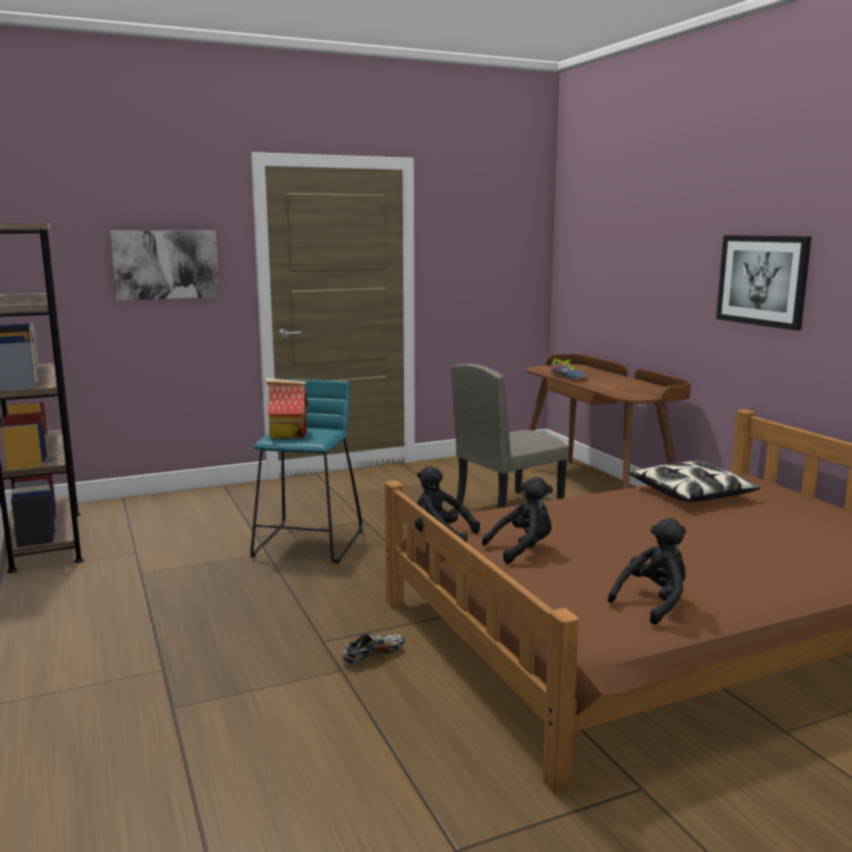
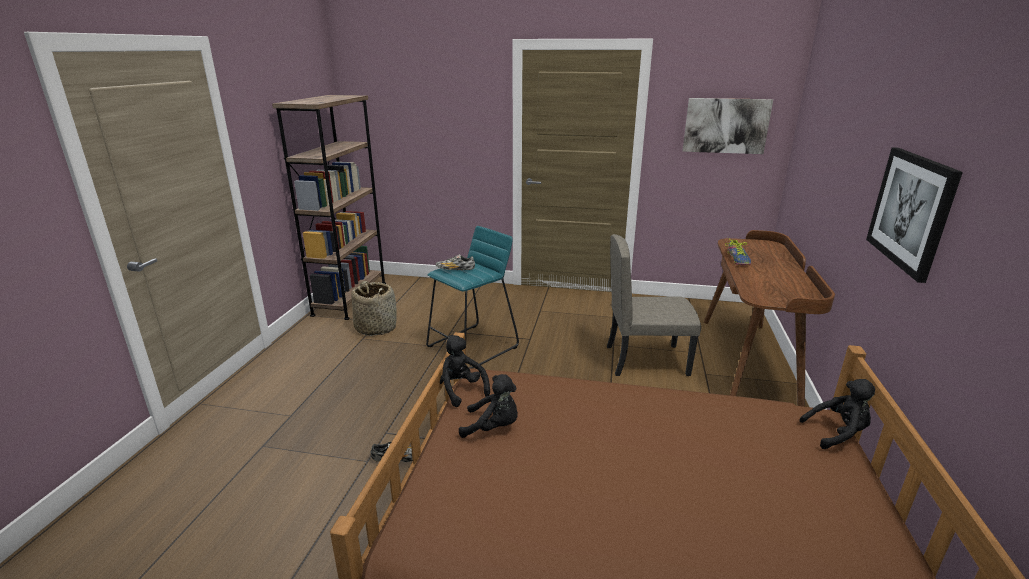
camera: 35 degrees right, 10 degrees up
picture [110,230,220,300] -> picture moved to [682,98,773,154]
toy house [266,378,308,439] -> shoe [436,254,475,270]
black plush toy [608,518,686,625] -> black plush toy moved to [799,379,875,449]
pillow [629,461,761,502] -> none
none -> basket [351,281,397,336]

